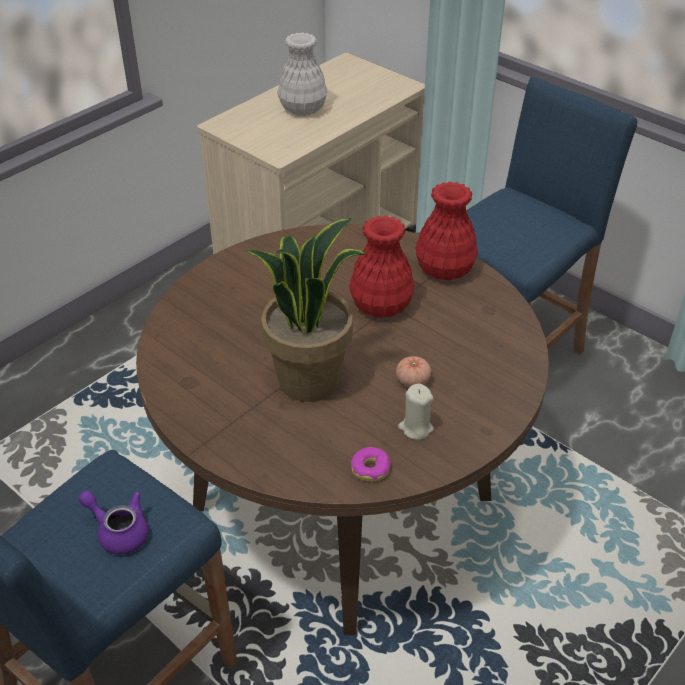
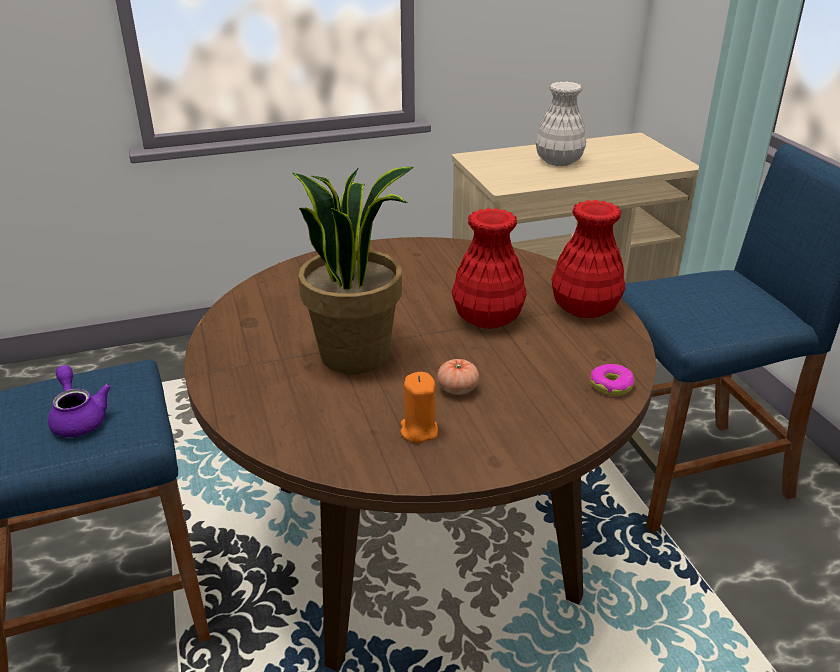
camera: 30 degrees right, 10 degrees down
donut [351,447,391,482] -> donut moved to [590,364,634,396]
beige candle [398,384,434,440] -> orange candle [400,372,438,443]

